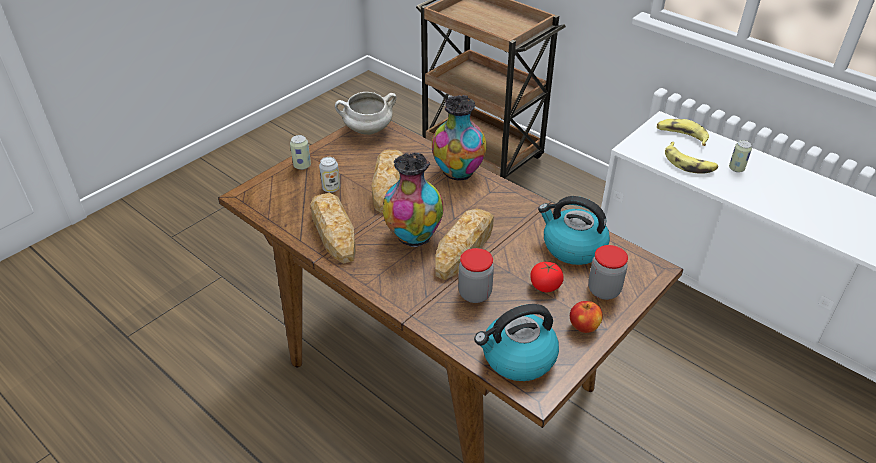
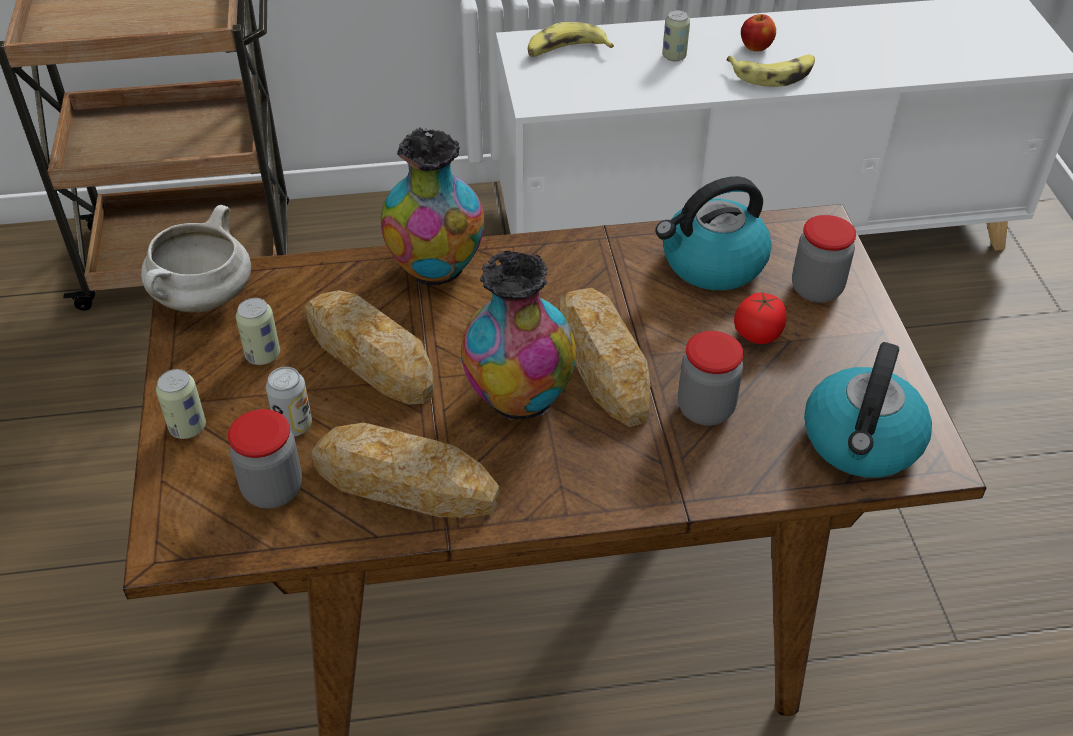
camera: 50 degrees left, 5 degrees up
apple [570,301,603,333] -> apple moved to [741,14,776,52]
banana [665,142,718,173] -> banana moved to [727,54,815,87]
none -> jar [228,409,302,508]
none -> can [236,298,280,365]

